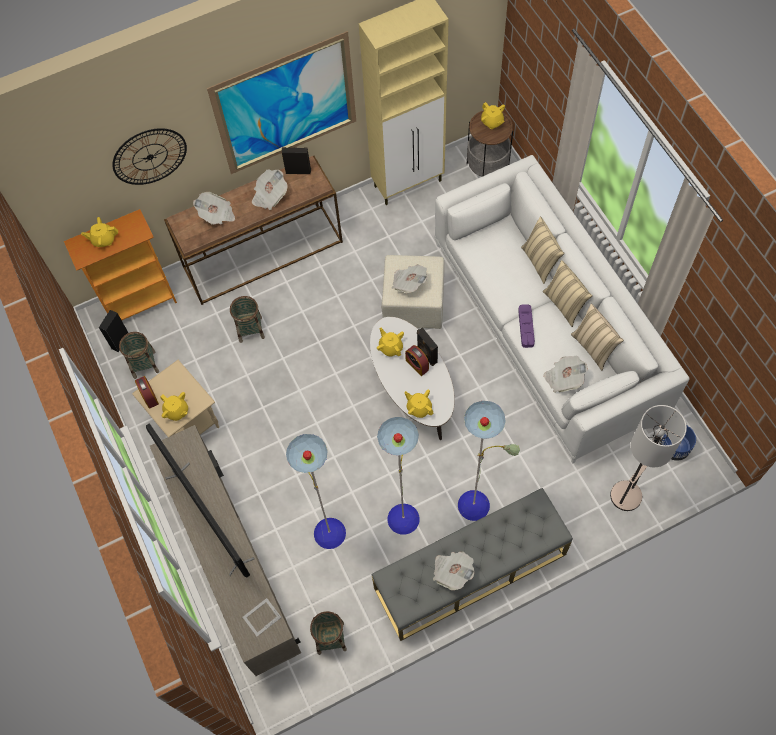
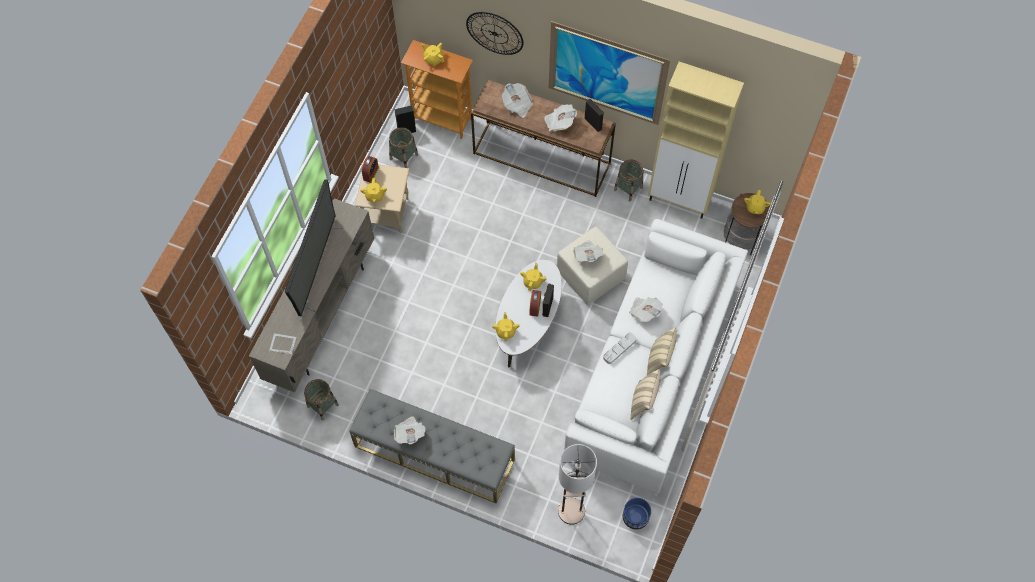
camera: 45 degrees right, 0 degrees up
basket [230,296,265,343] -> basket moved to [614,160,643,201]
floor lamp [286,401,520,549] -> none
purple tray [518,304,535,348] -> grey tray [603,332,637,364]
beige pillow [521,216,564,284] -> none
newspaper [543,356,588,393] -> newspaper moved to [629,297,663,322]

